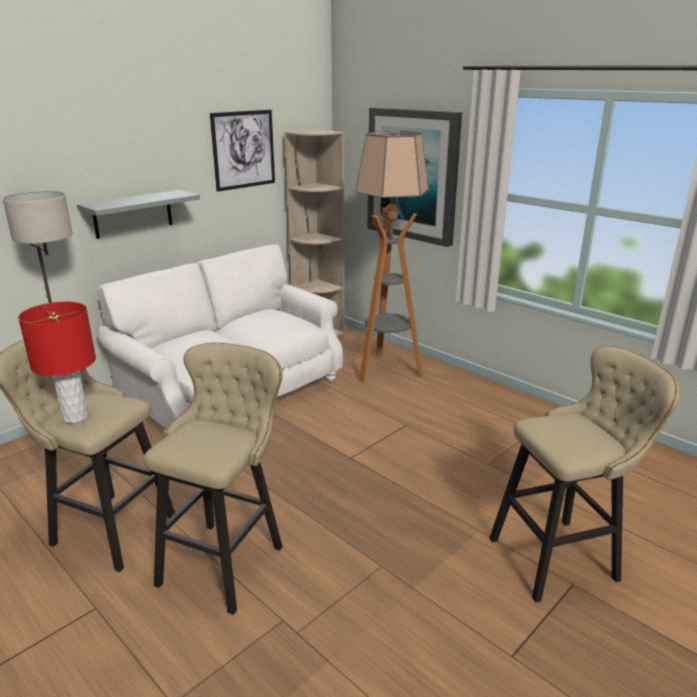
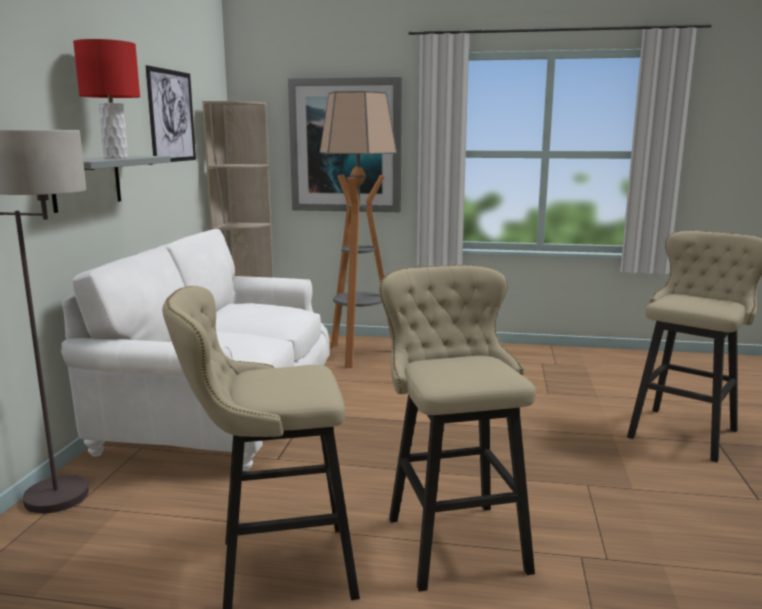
camera: 35 degrees left, 10 degrees down
red table lamp [18,302,96,423] -> red table lamp moved to [73,39,140,158]

